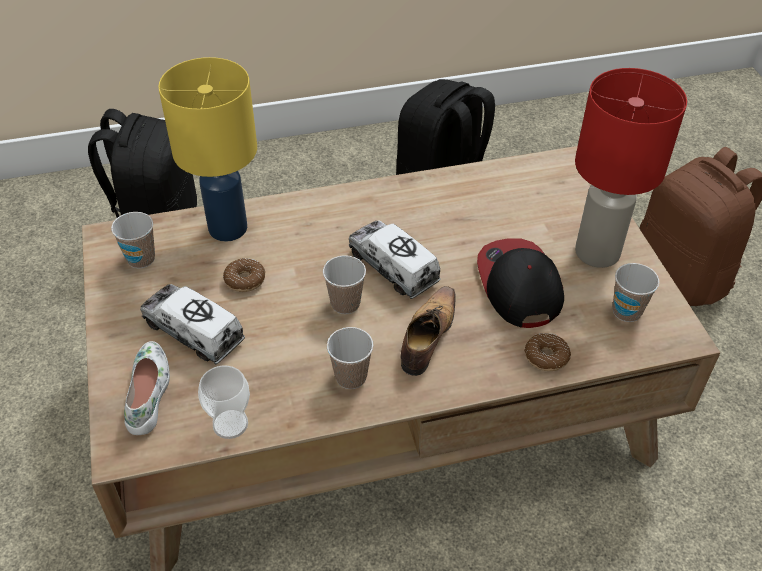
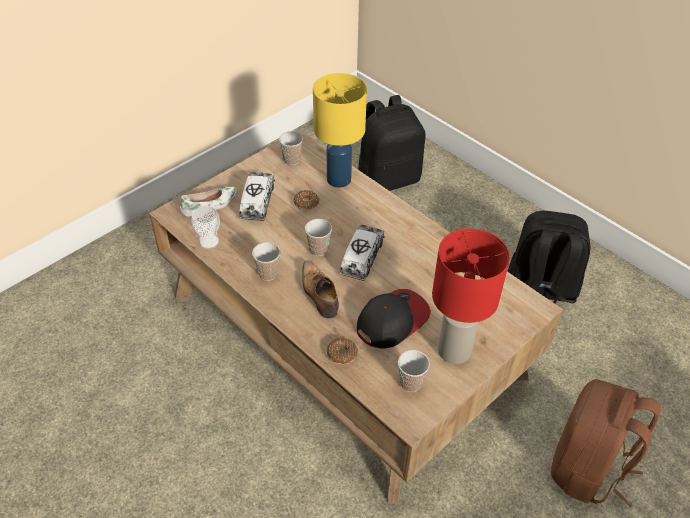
camera: 60 degrees right, 0 degrees up
shoe [401,286,456,376] -> shoe turned 105 degrees counterclockwise [302,261,339,319]

